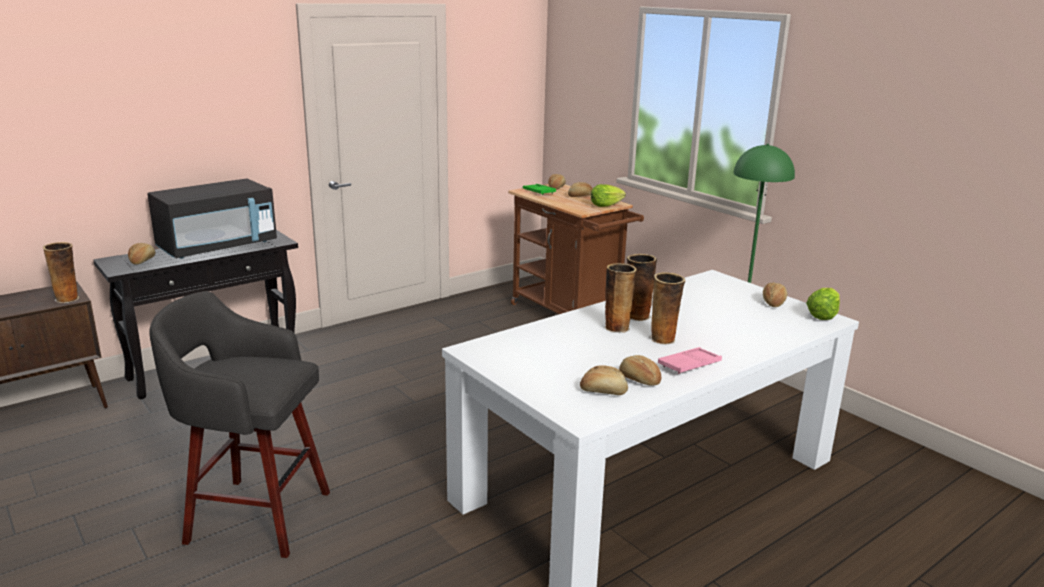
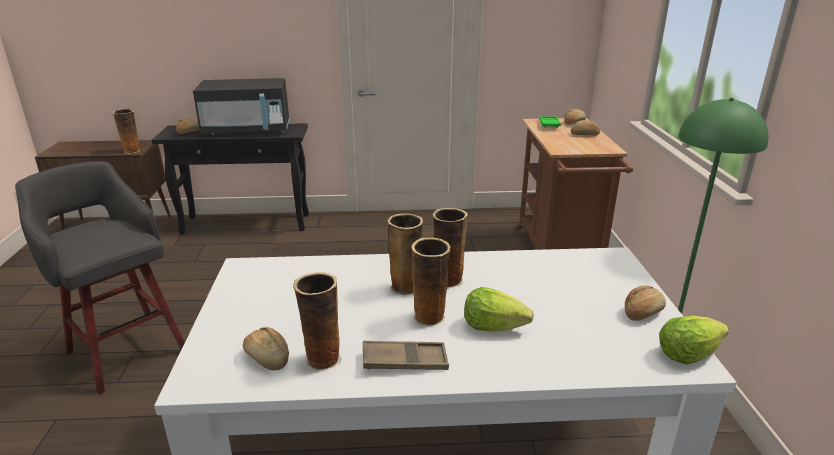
camera: 35 degrees right, 5 degrees up
lettuce [591,184,626,207] -> lettuce moved to [464,287,534,332]
bread [619,355,661,386] -> vase [293,272,342,371]
pink tray [658,347,722,374] -> brown tray [363,341,449,370]

